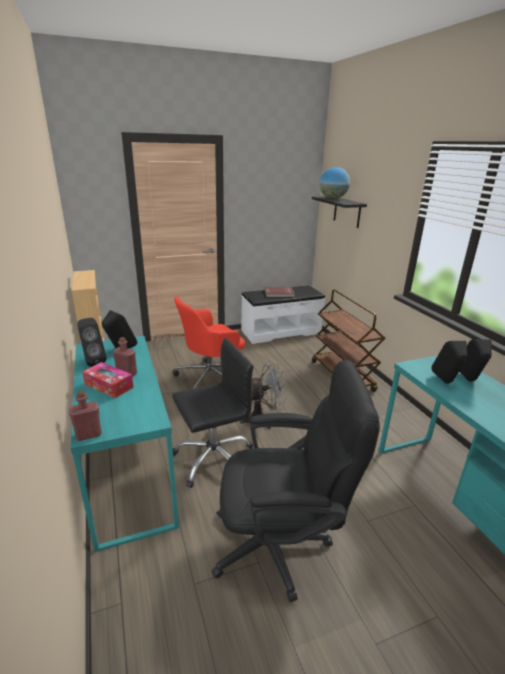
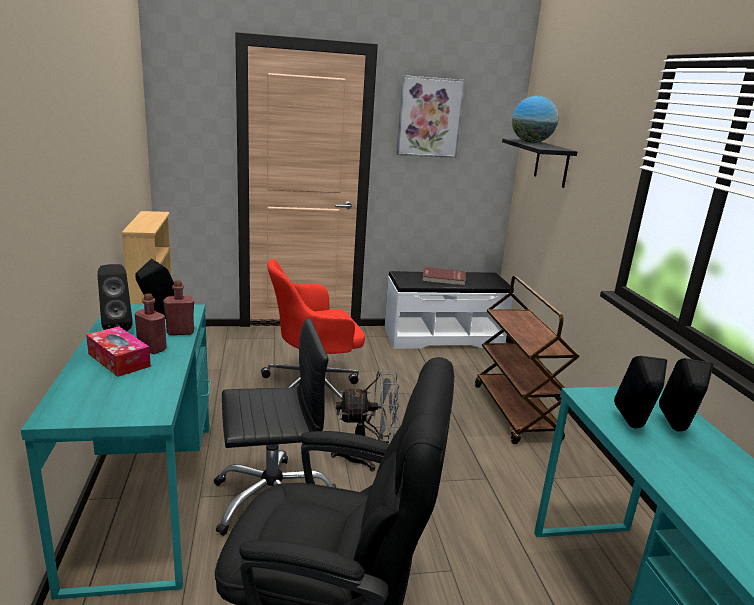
camera: 10 degrees right, 5 degrees down
red bottle [69,391,102,441] -> red bottle moved to [163,280,194,335]
none -> picture [396,75,465,158]

